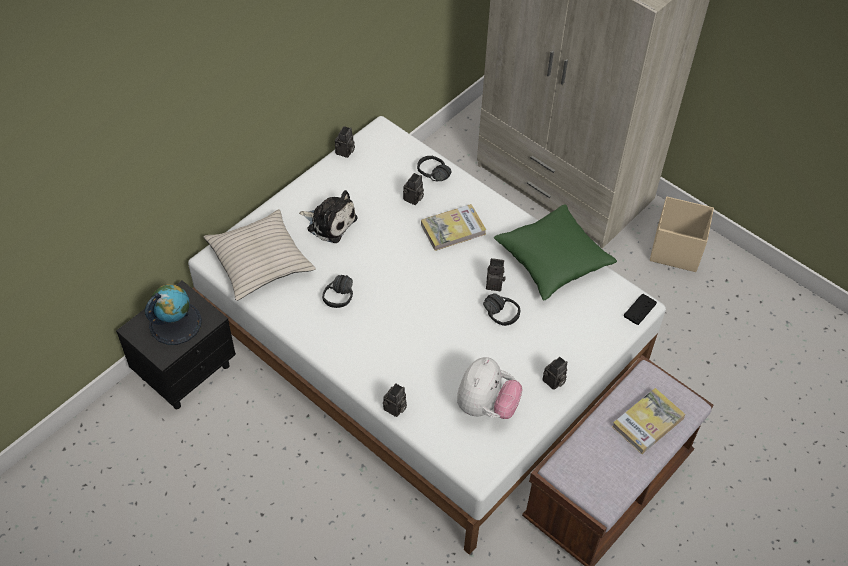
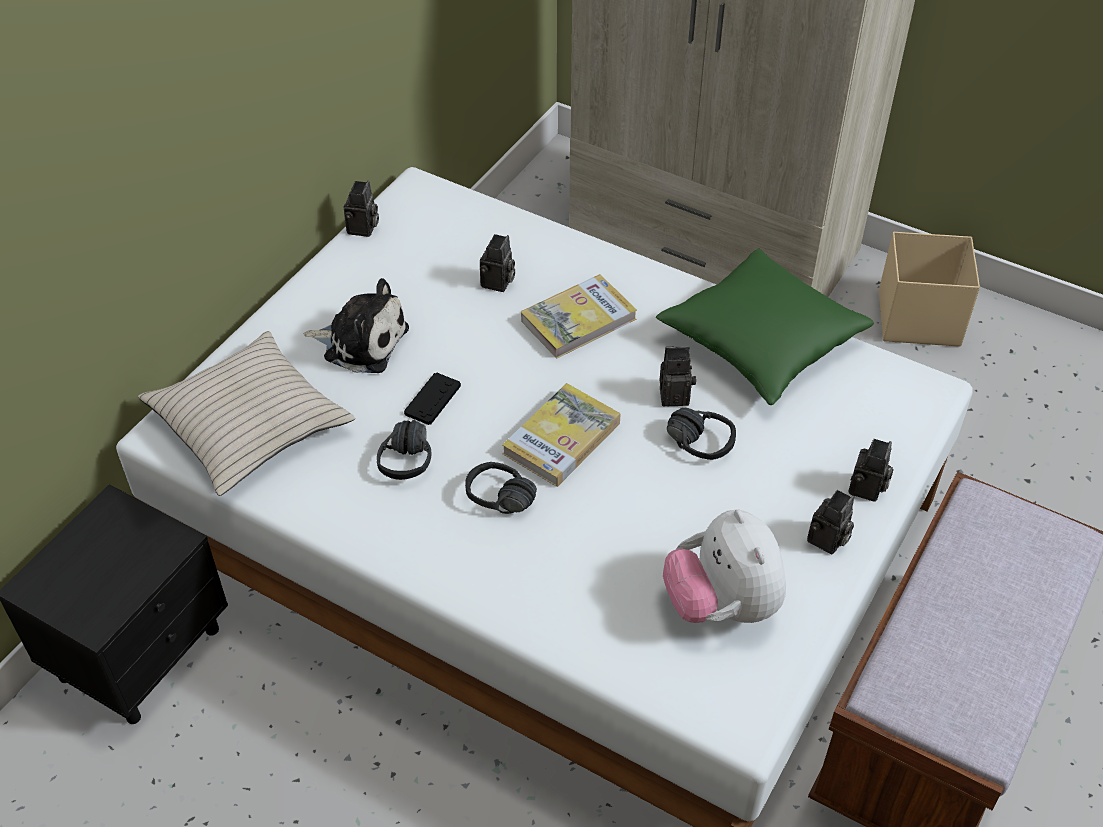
camera: 10 degrees left, 5 degrees down
globe [145,284,202,345] -> none
camera [383,383,407,417] -> camera moved to [848,439,894,502]
black headphones [417,156,451,181] -> black headphones moved to [465,462,537,514]
plush toy [457,357,523,419] -> plush toy turned 150 degrees clockwise [663,510,786,623]
book [612,388,685,454] -> book moved to [502,383,621,487]
black game controller [624,294,657,325] -> black game controller moved to [404,372,461,425]

